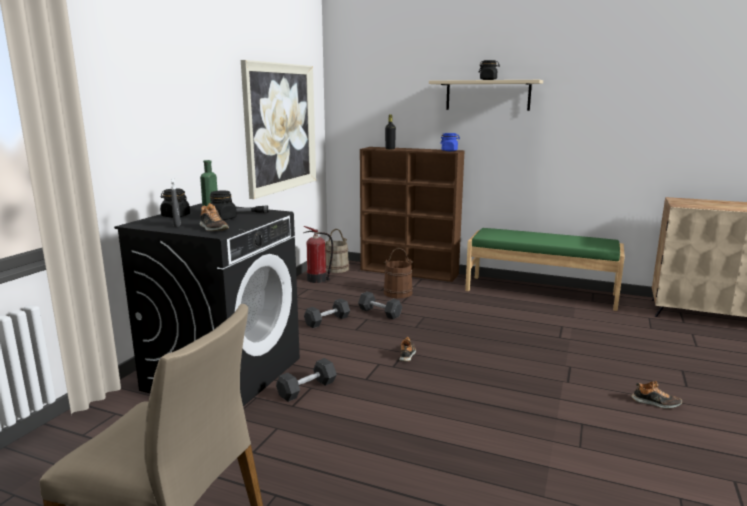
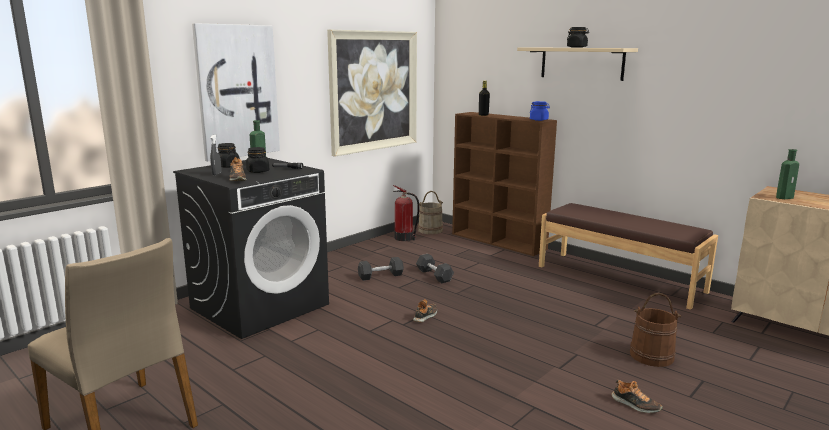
camera: 20 degrees right, 0 degrees up
grey dumbbell [276,358,337,402] -> none
brown bucket [383,248,414,298] -> brown bucket moved to [630,293,682,367]
green bench [465,228,625,311] -> brown bench [539,203,718,310]
none -> picture [192,23,280,161]
none -> green bottle [776,149,799,199]

